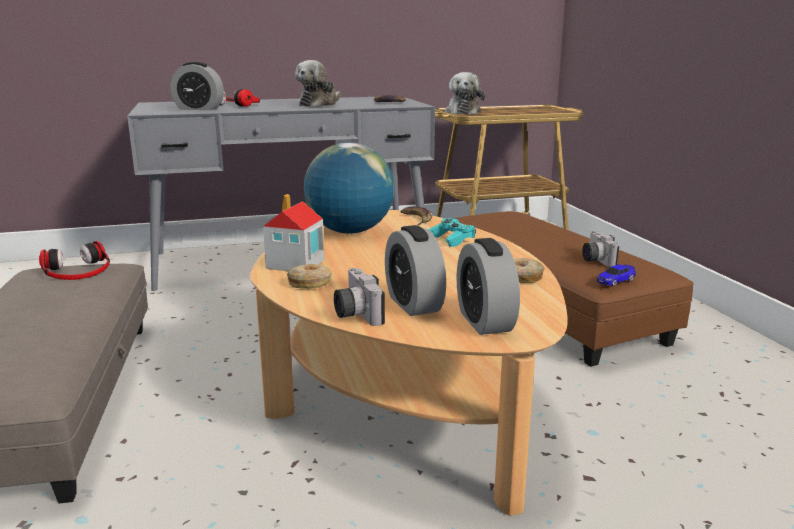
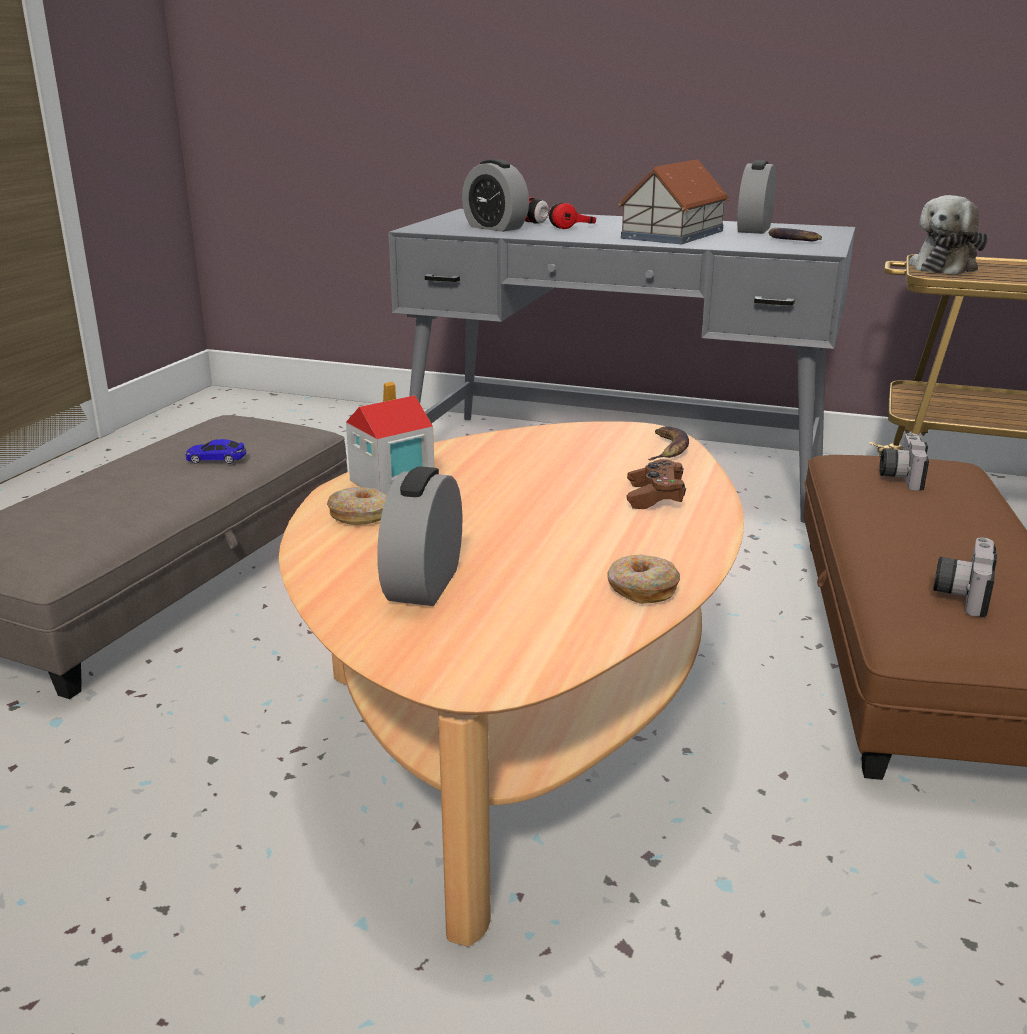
camera: 35 degrees right, 5 degrees up
headphones [39,241,110,280] -> none
plush toy [295,60,340,107] -> toy house [618,159,729,244]
globe [304,142,394,234] -> none
camera [334,268,385,326] -> camera moved to [880,433,929,491]
turquoise game controller [429,218,476,247] -> brown game controller [627,459,686,509]
alarm clock [457,238,520,335] -> alarm clock moved to [737,160,776,234]
toy car [597,265,636,286] -> toy car moved to [185,439,247,464]

